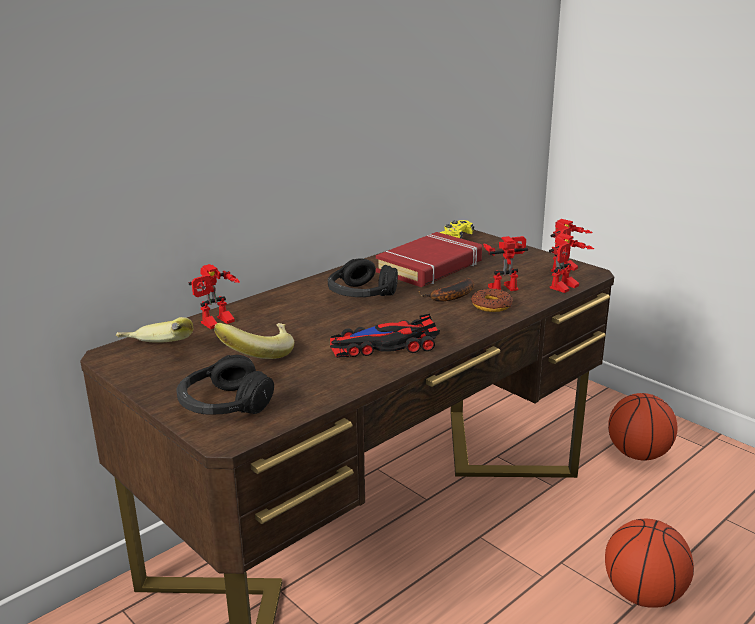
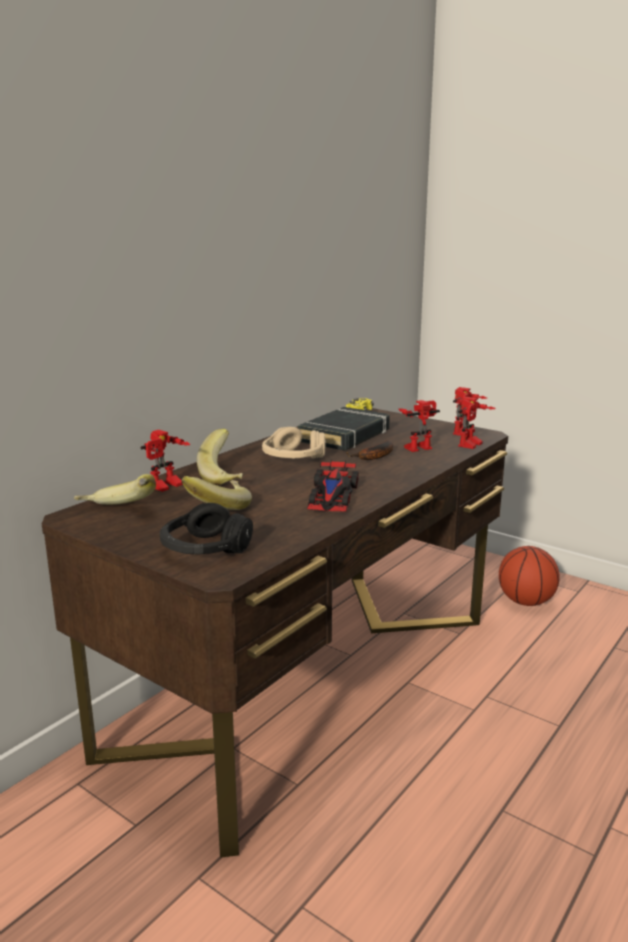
camera: 10 degrees left, 5 degrees down
black headphones [328,258,398,297] -> beige headphones [262,427,326,459]
toy car [330,314,440,358] -> toy car turned 60 degrees counterclockwise [307,459,359,512]
red book [376,232,482,287] -> black book [298,407,390,451]
donut [471,289,513,312] -> none
basketball [605,519,694,608] -> none
none -> banana [197,429,243,485]

